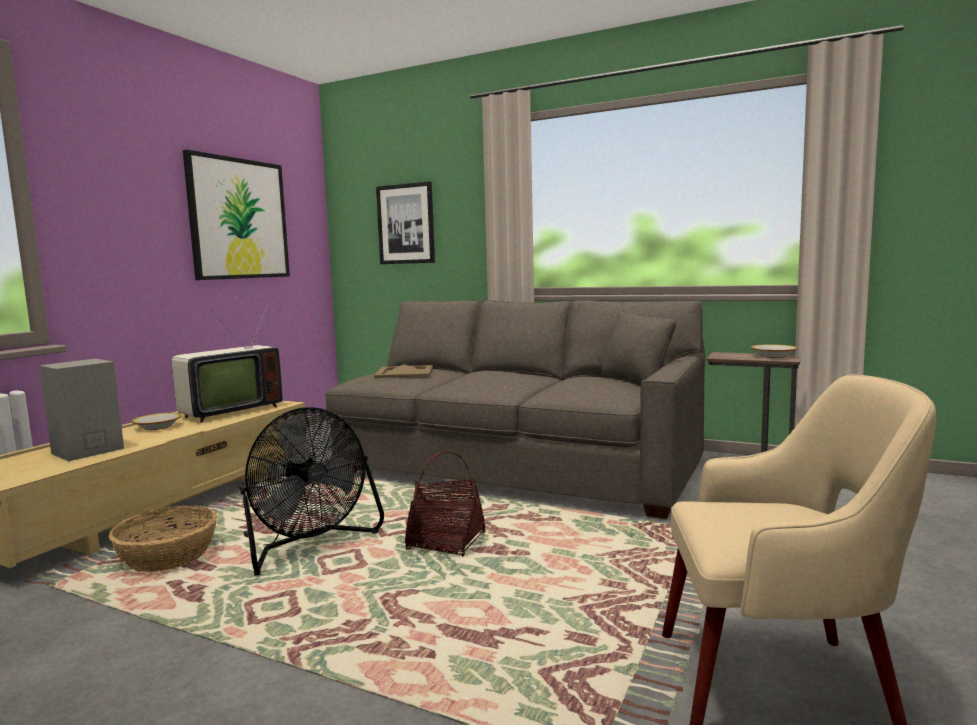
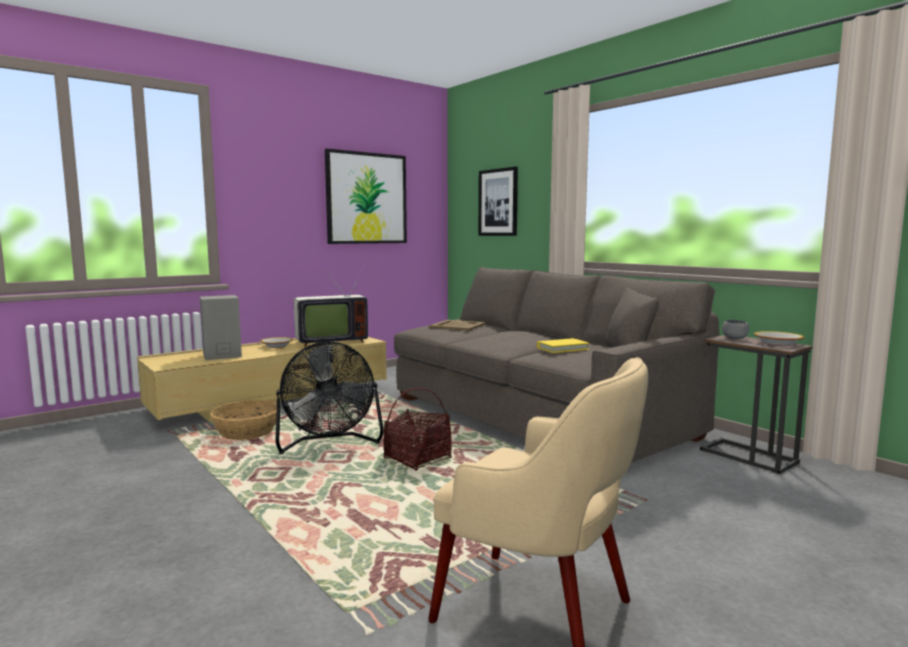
camera: 25 degrees right, 0 degrees up
none -> yellow book [537,338,590,353]
none -> grey bowl [722,319,749,339]

